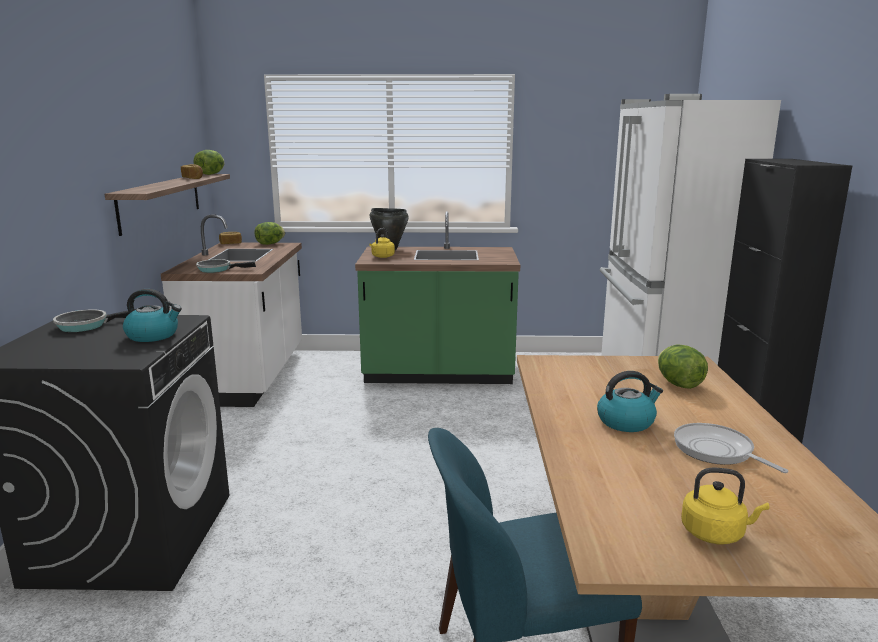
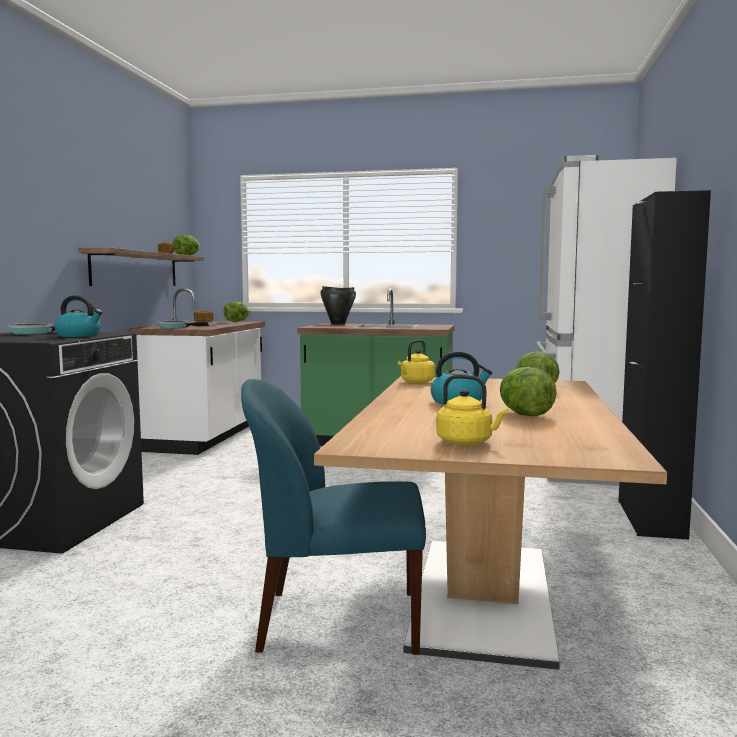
camera: 10 degrees right, 10 degrees down
yellow kettle [369,228,395,258] -> yellow kettle moved to [398,340,435,383]
frying pan [674,423,788,473] -> lettuce [500,367,557,416]

